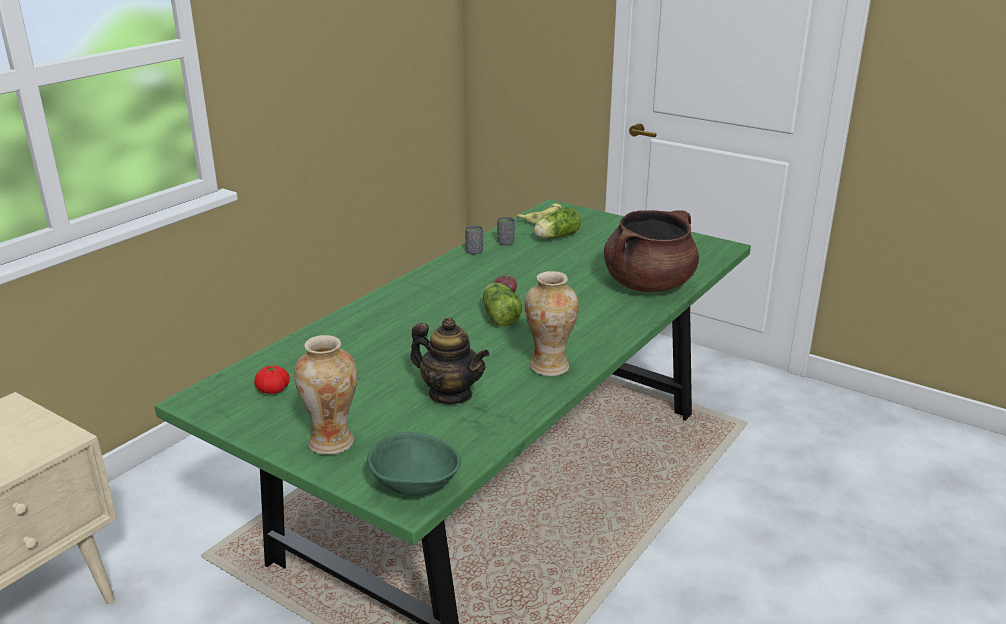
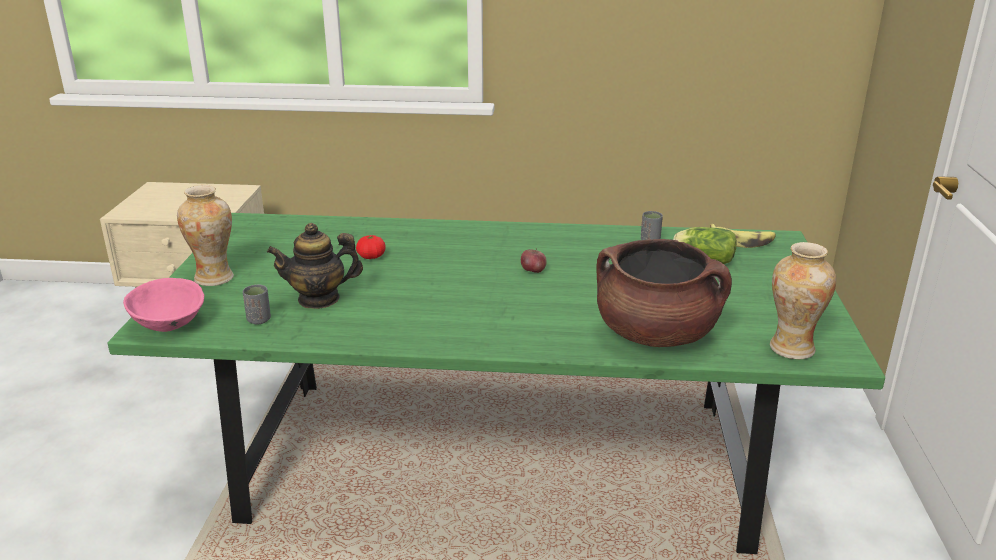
camera: 60 degrees right, 0 degrees up
tomato [254,365,290,394] -> tomato moved to [356,235,386,259]
green bowl [367,432,461,496] -> pink bowl [123,278,204,332]
teapot [410,317,490,404] -> teapot turned 75 degrees clockwise [267,223,363,309]
grey cup [465,225,483,255] -> grey cup moved to [243,284,271,324]
lettuce [483,283,522,326] -> none
vase [524,271,579,376] -> vase moved to [770,242,836,359]

